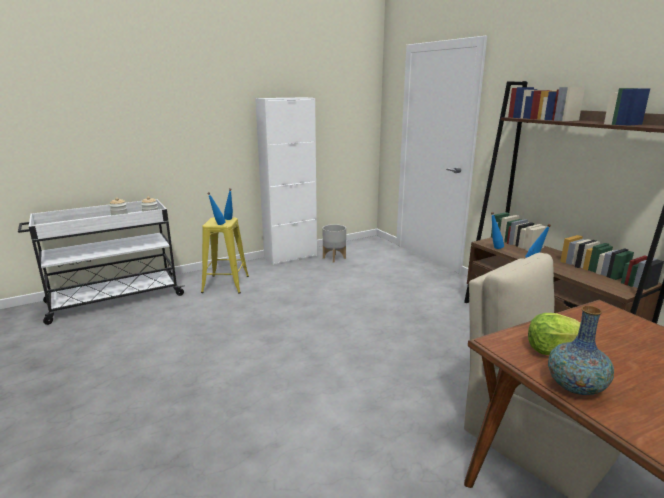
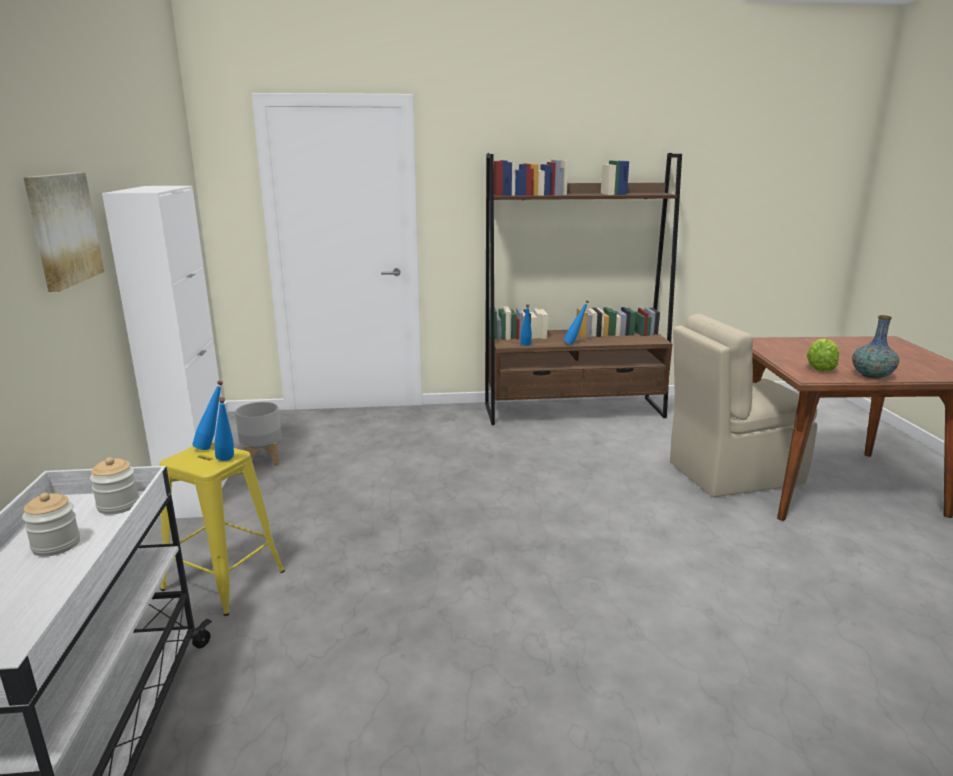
camera: 65 degrees left, 0 degrees up
none -> picture [23,173,104,292]

